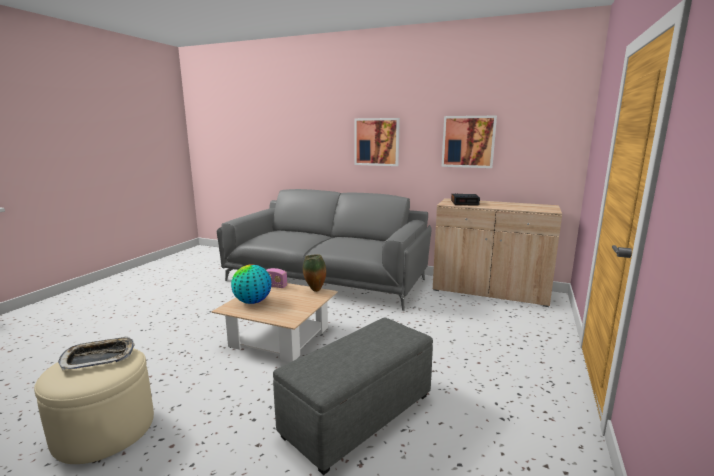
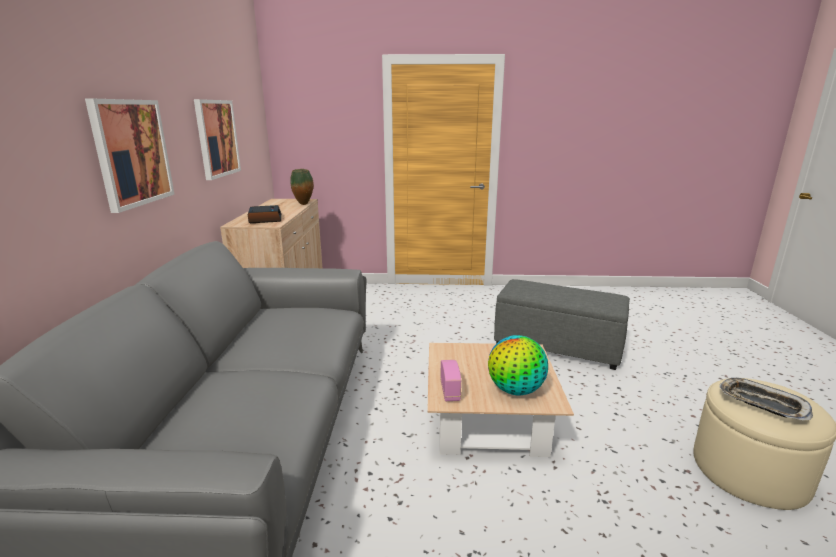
camera: 110 degrees left, 5 degrees up
vase [303,254,326,292] -> vase moved to [290,169,314,205]

